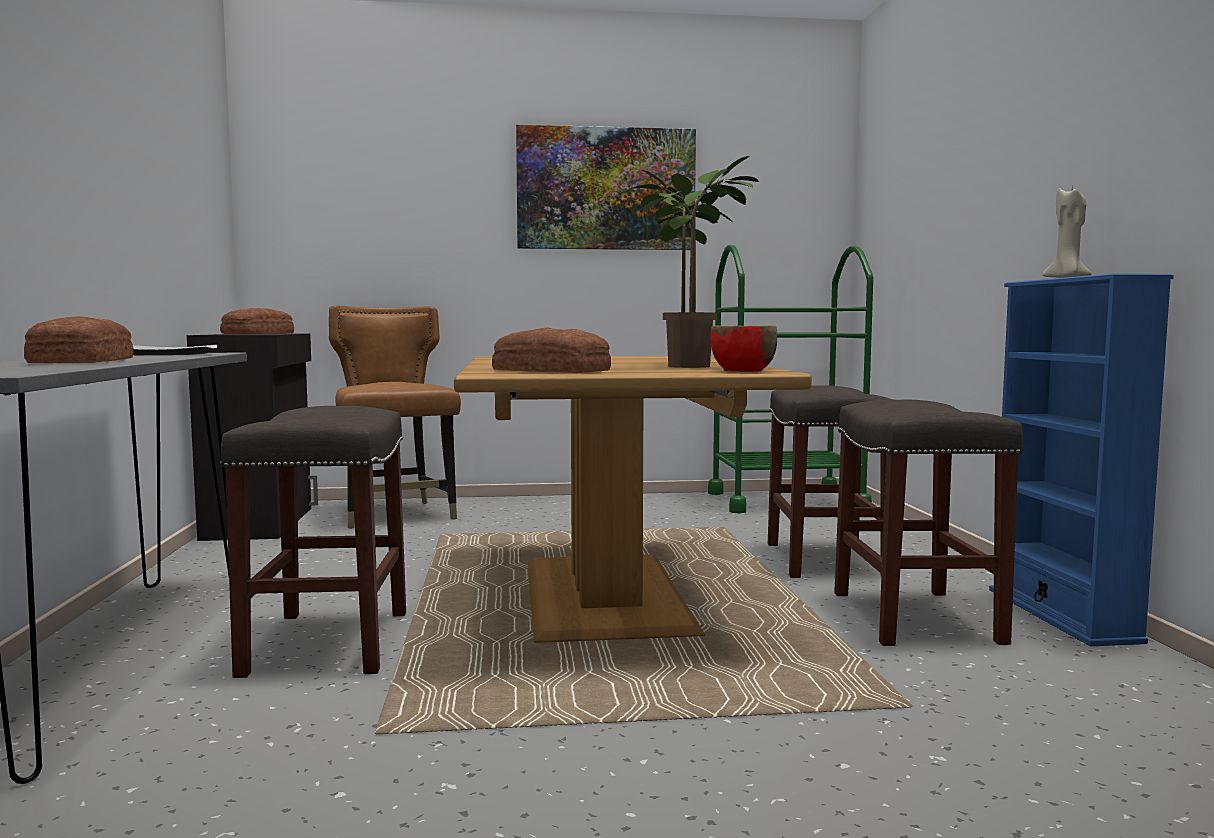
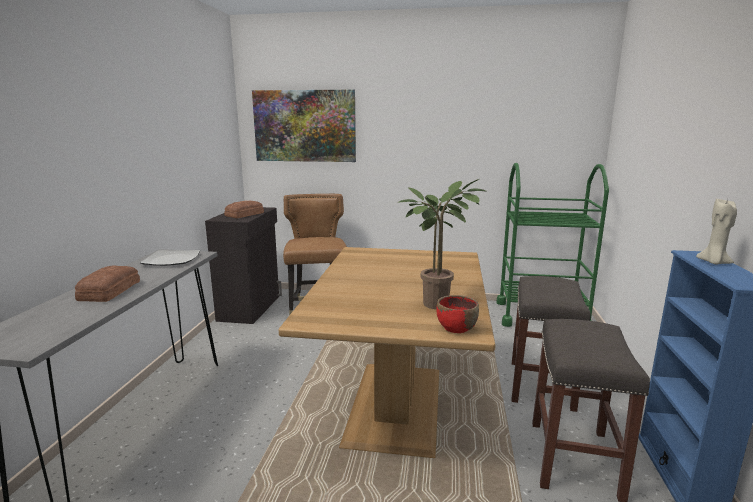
camera: 15 degrees right, 10 degrees up
grey stool [220,406,406,678] -> none
bread [492,328,611,373] -> none
picture [516,124,696,250] -> picture moved to [252,90,356,162]

